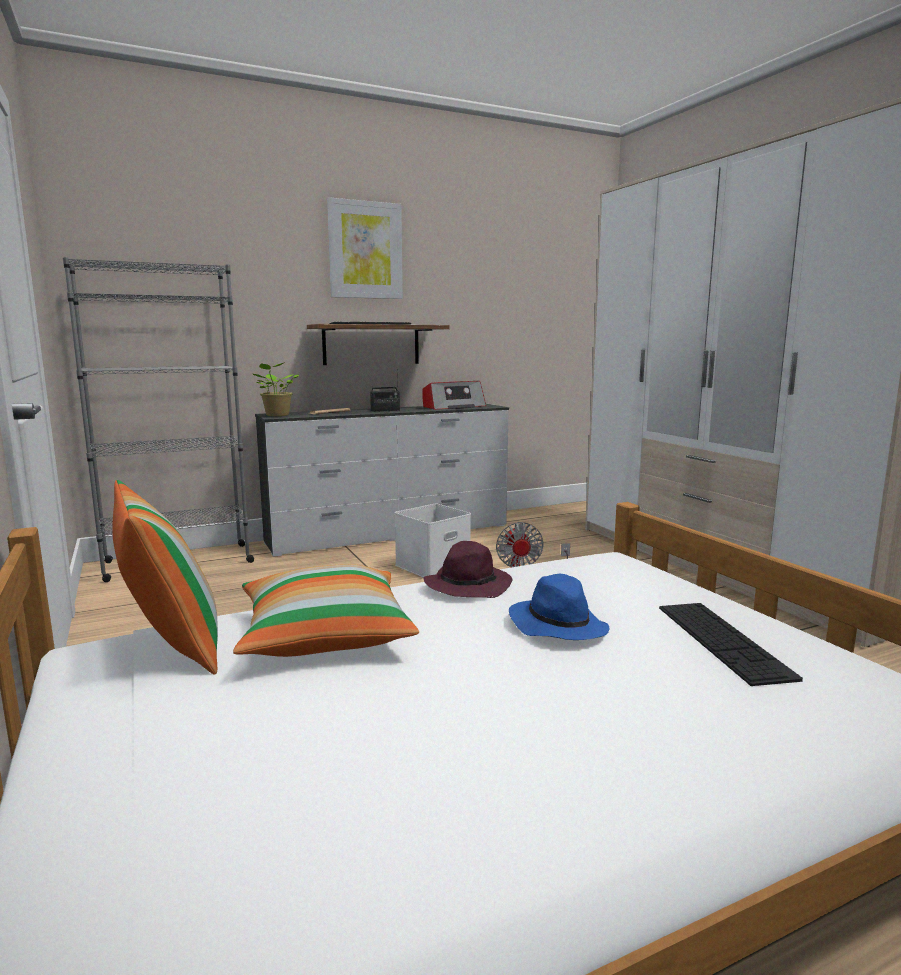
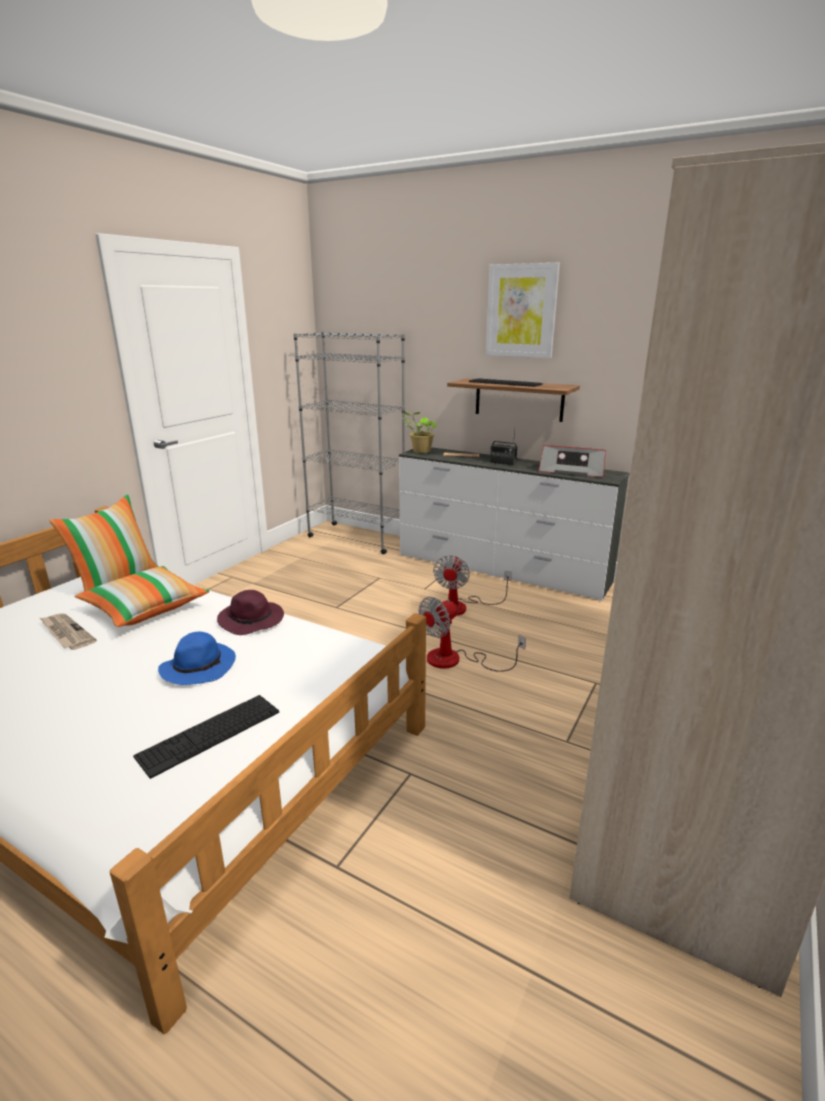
camera: 55 degrees right, 10 degrees up
white storage box [395,504,471,577] -> fan [433,555,512,616]
none -> newspaper [40,613,97,650]

